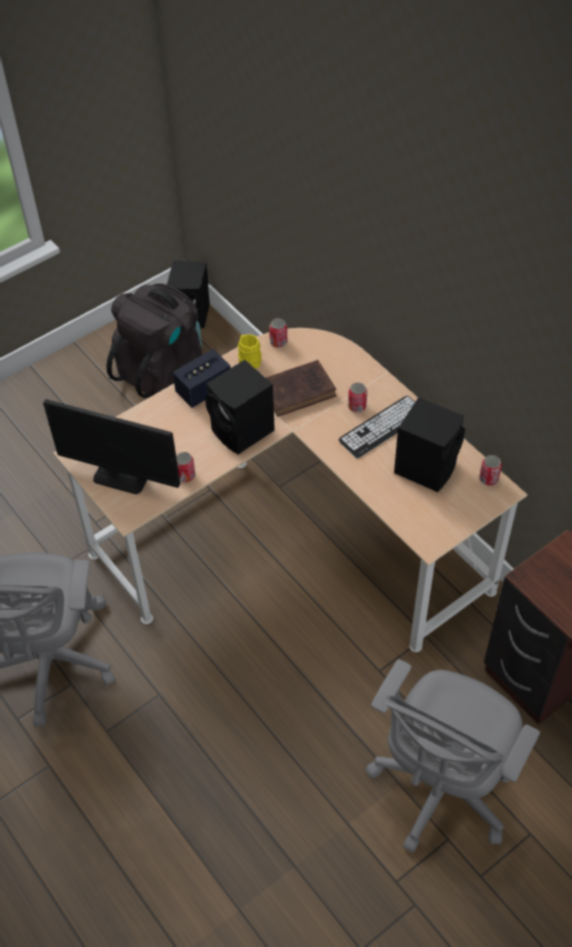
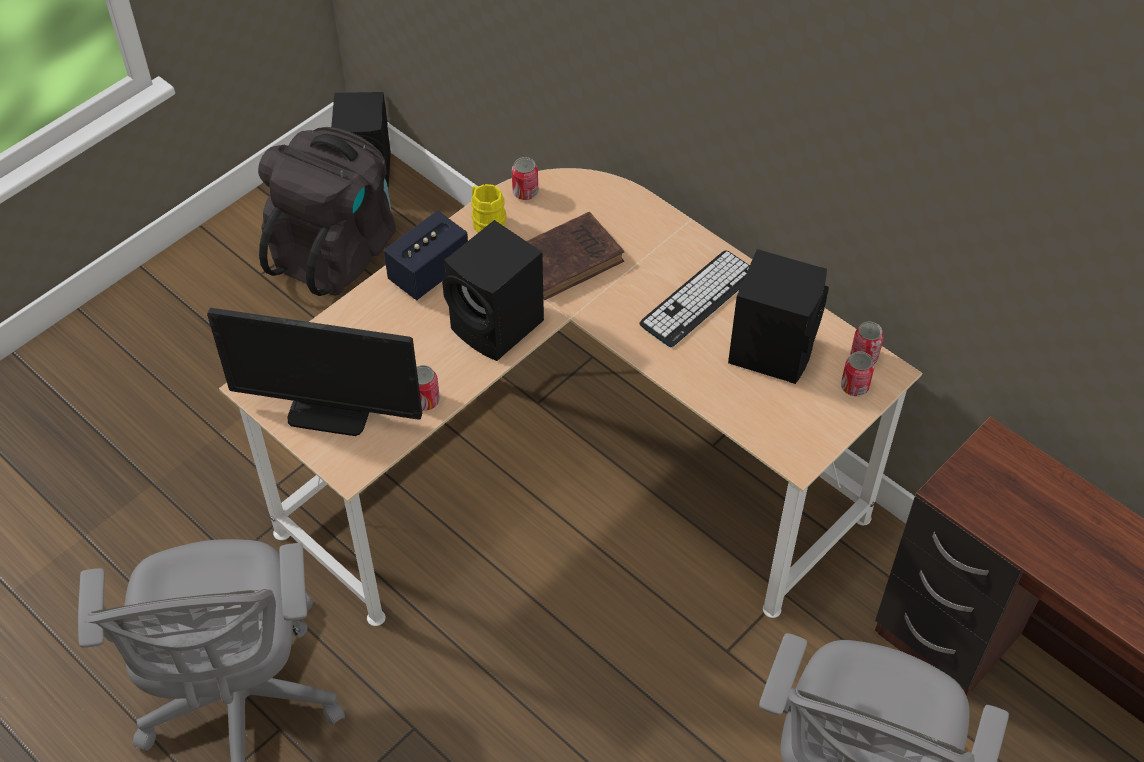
camera: 10 degrees left, 0 degrees up
can [348,382,367,412] -> can moved to [841,351,875,396]

